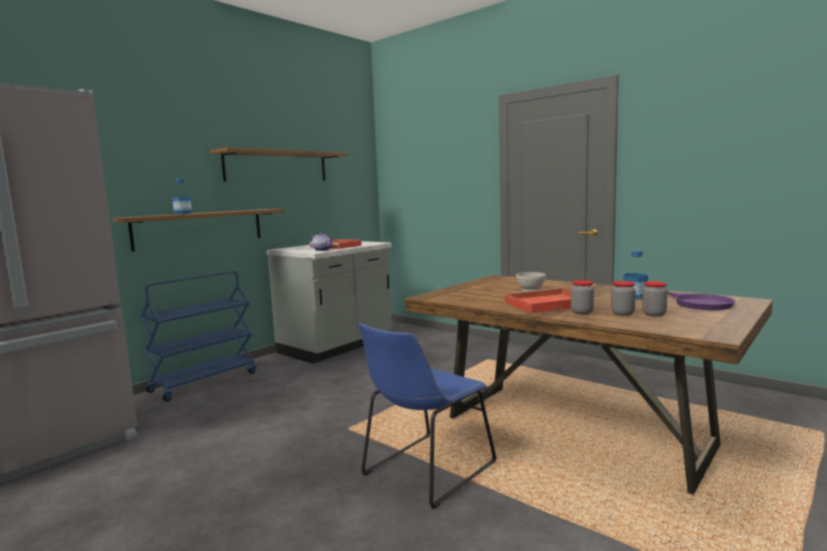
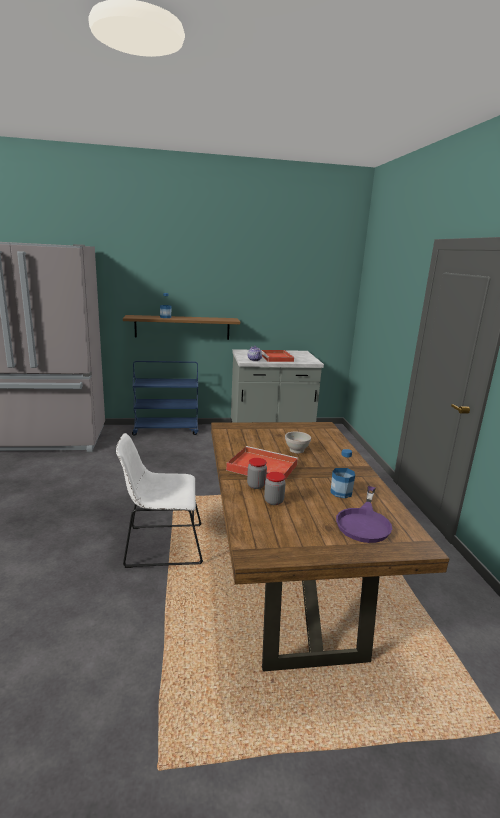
camera: 40 degrees right, 10 degrees up
shelf [210,147,349,182] -> none
blue chair [358,323,497,509] -> white chair [116,433,203,568]
jar [642,281,668,316] -> none

